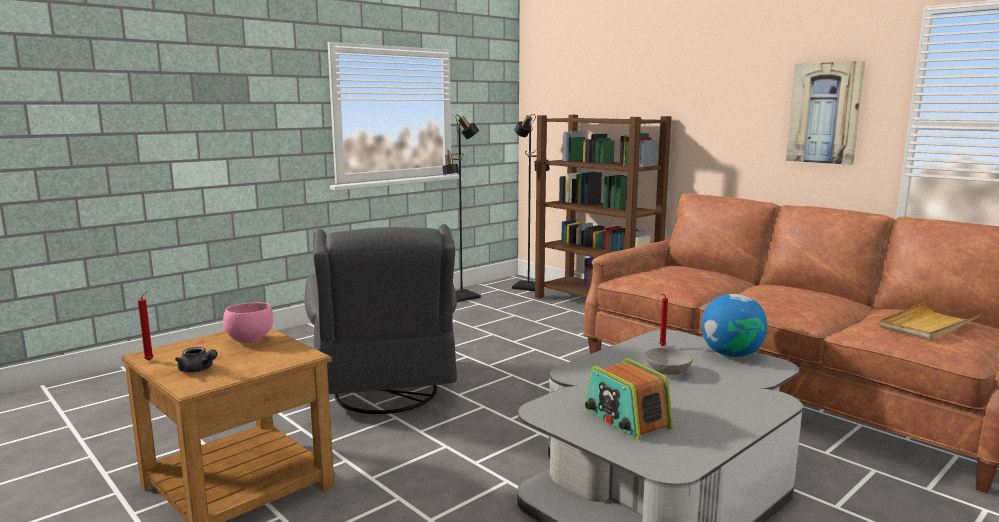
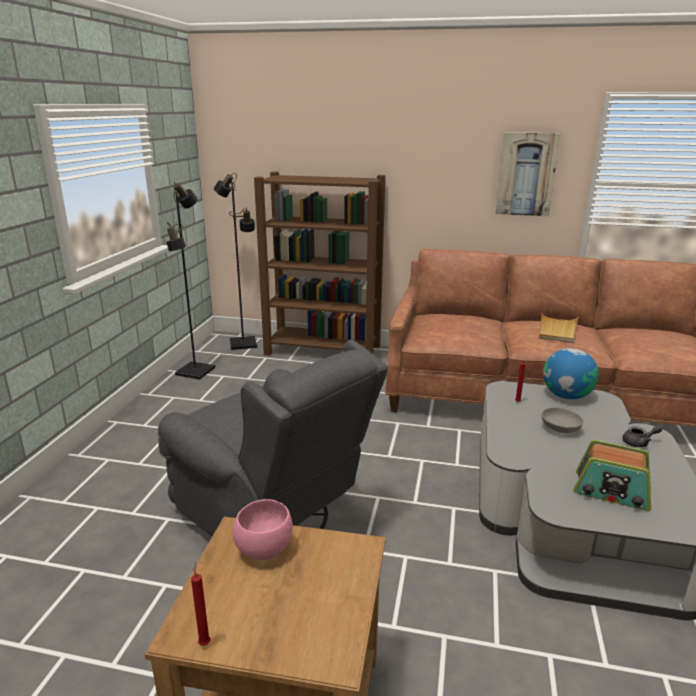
camera: 35 degrees left, 10 degrees up
grey teapot [175,347,218,373] -> grey teapot moved to [622,425,662,447]
beige tray [879,302,981,340] -> beige tray moved to [539,313,578,343]

